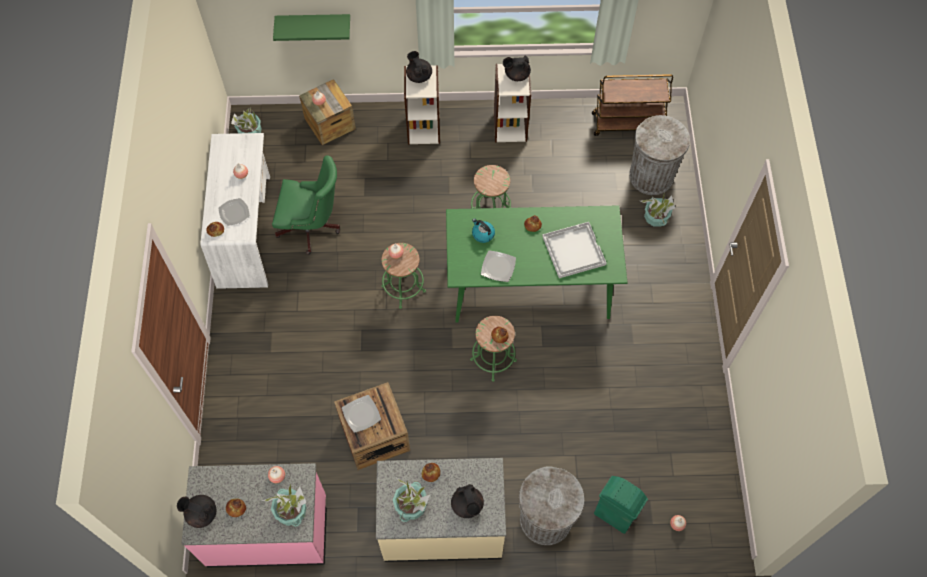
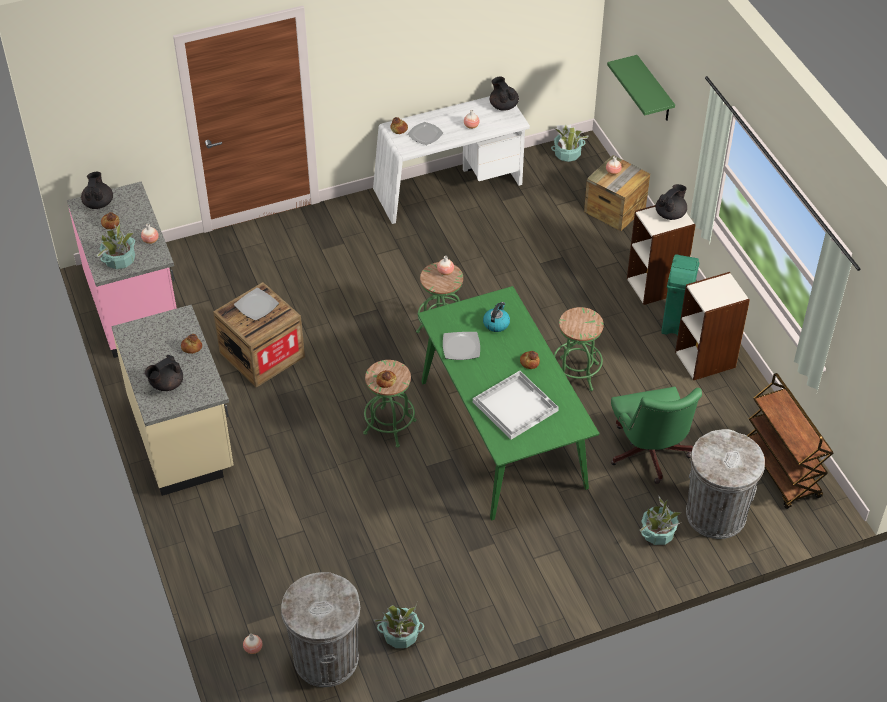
camera: 70 degrees right, 15 degrees down
green office chair [272,155,340,255] -> green office chair moved to [611,386,702,484]
potted plant [393,478,430,522] -> potted plant moved to [374,604,424,648]
black teapot [503,55,531,81] -> black teapot moved to [490,77,519,111]
grey trash can [519,466,584,545] -> grey trash can moved to [281,572,360,687]
green trash can [594,476,648,534] -> green trash can moved to [661,254,699,336]

